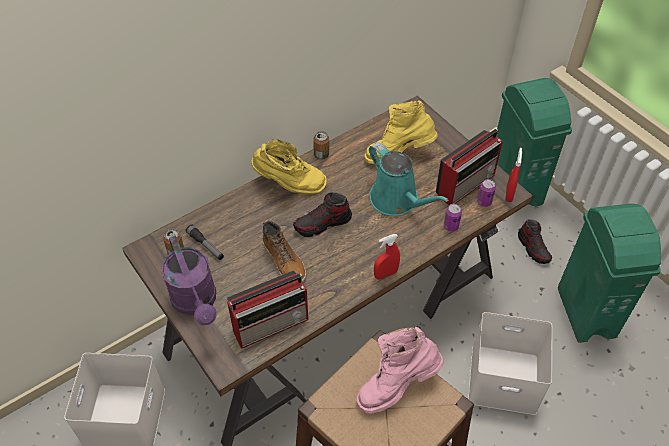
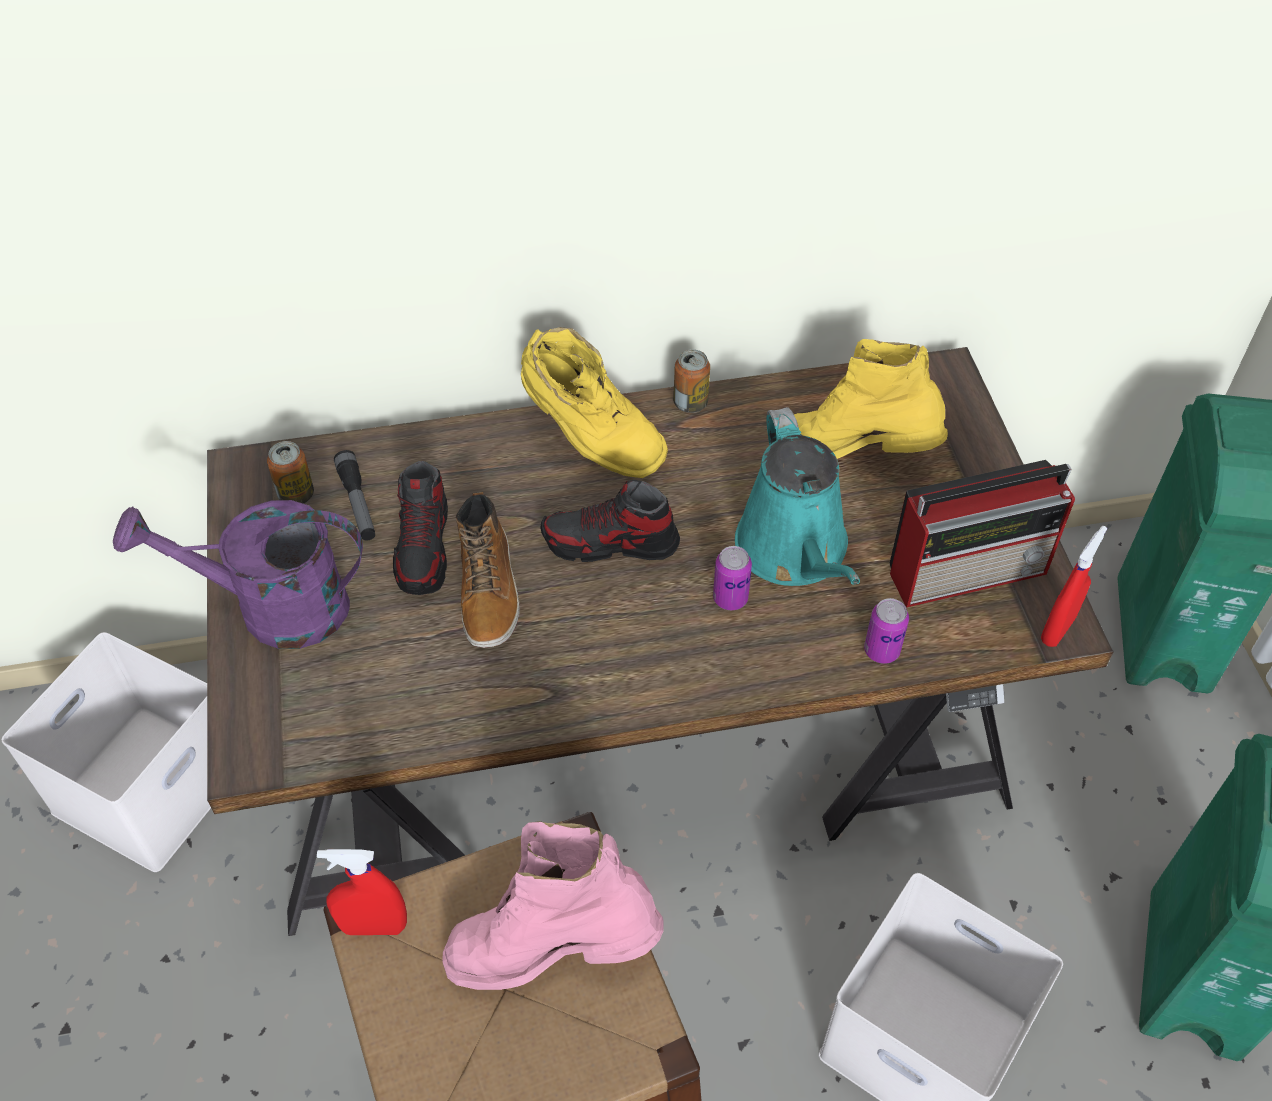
camera: 25 degrees right, 0 degrees up
purple watering can [161,236,217,326] -> purple watering can turned 90 degrees clockwise [113,500,363,649]
radio [227,270,308,349] -> none
red spray bottle [374,234,400,279] -> red spray bottle moved to [317,849,407,935]
can [477,179,496,207] -> can moved to [713,546,752,610]
shoe [518,219,552,264] -> shoe moved to [393,461,448,595]

